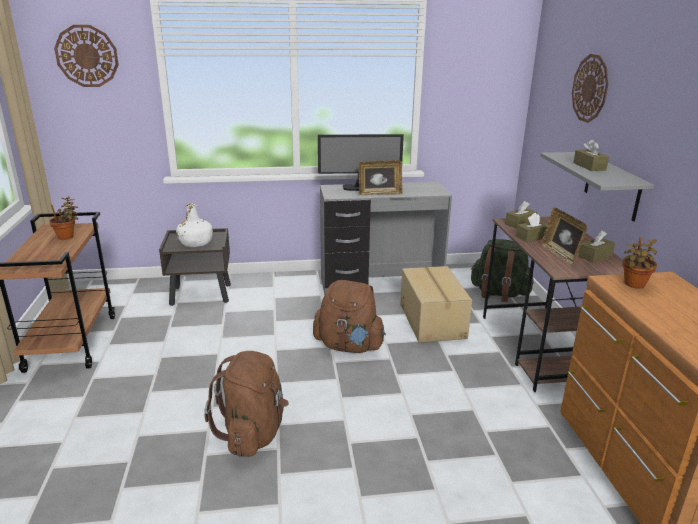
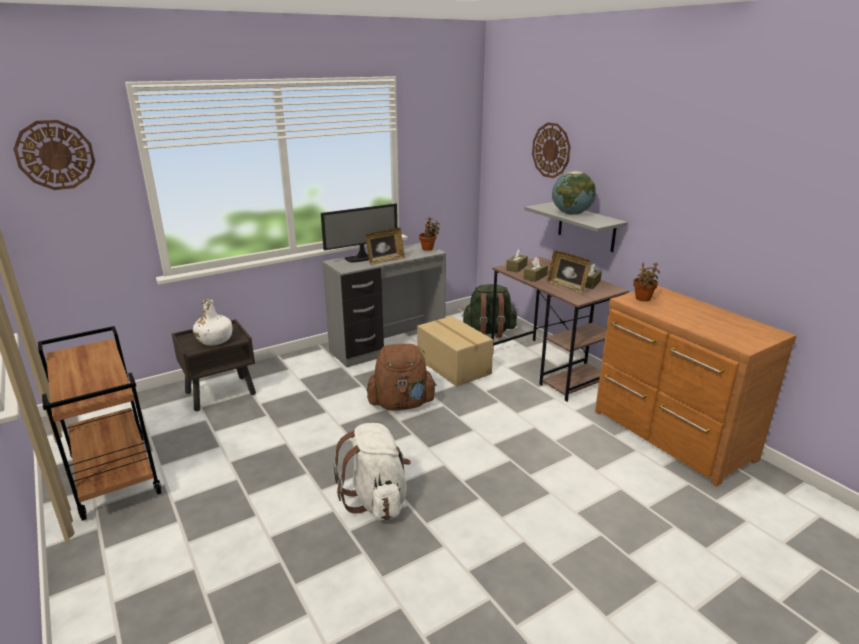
camera: 25 degrees left, 0 degrees up
potted plant [49,197,78,240] -> potted plant moved to [419,217,440,251]
brown backpack [204,351,289,457] -> white backpack [333,423,411,520]
brown tissue box [573,139,609,171] -> globe [552,171,596,215]

